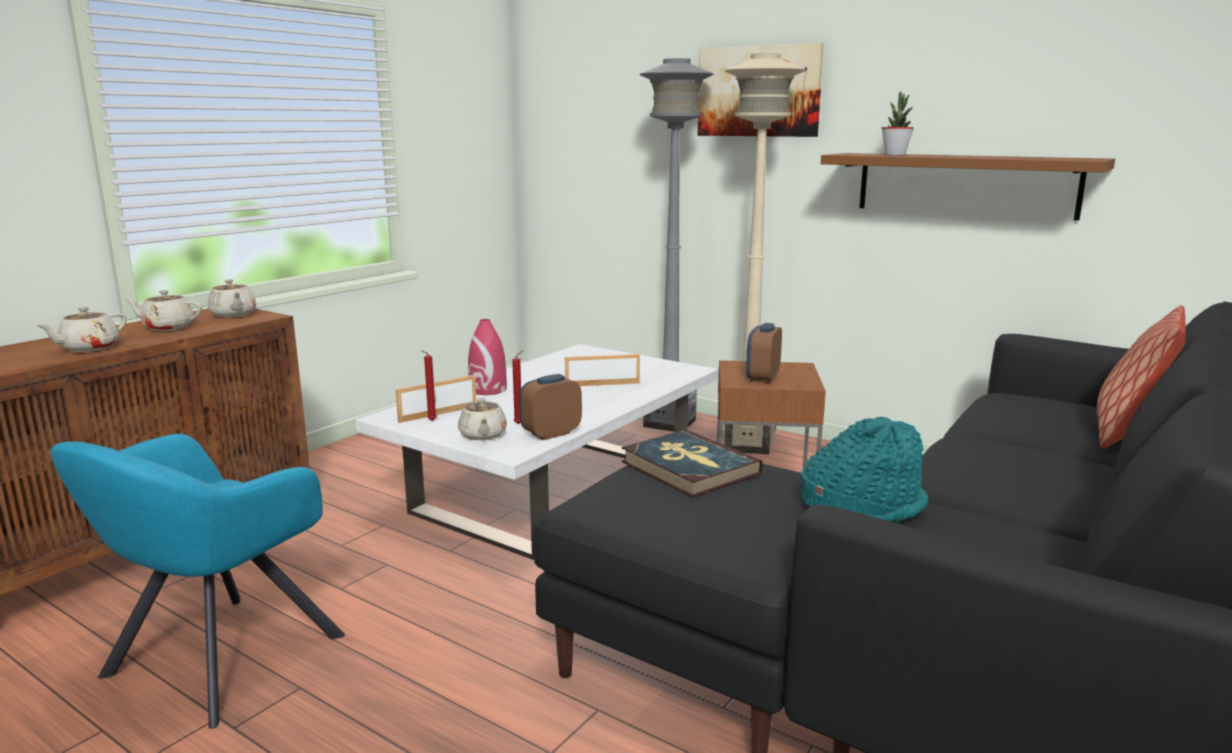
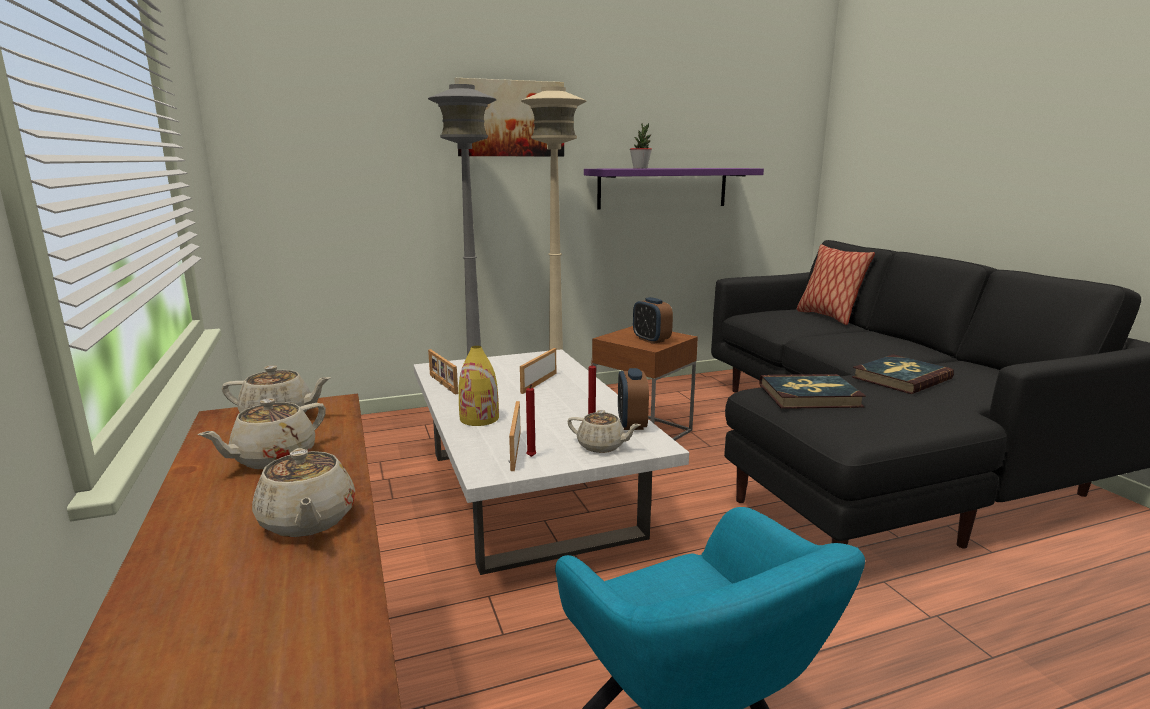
camera: 55 degrees left, 0 degrees up
red vase [468,319,507,395] -> yellow vase [459,346,499,426]
turquoise hat [801,417,928,522] -> book [852,354,954,394]
brown shelf [821,153,1115,220] -> purple shelf [584,168,764,209]
none -> picture frame [428,349,458,395]

